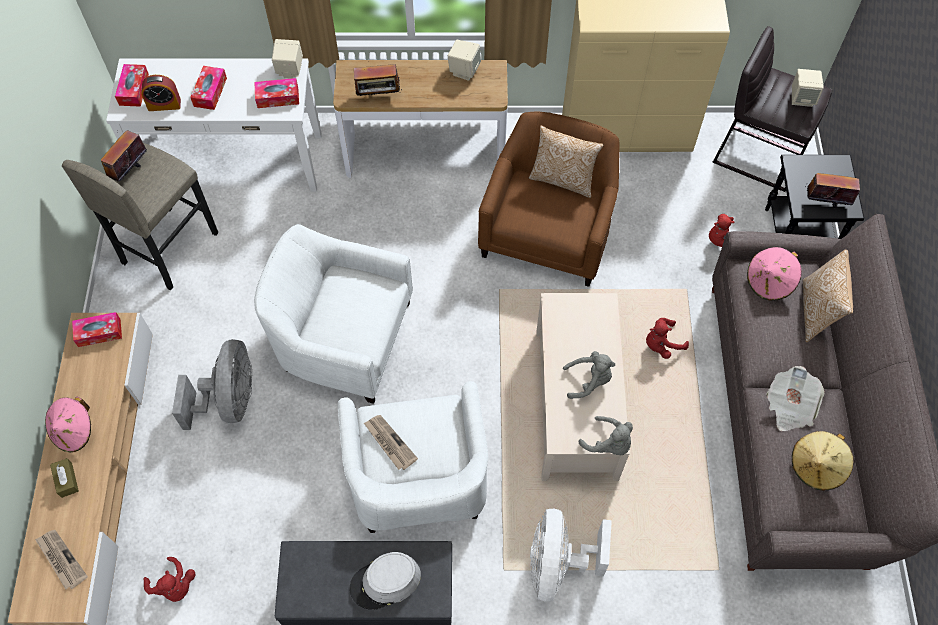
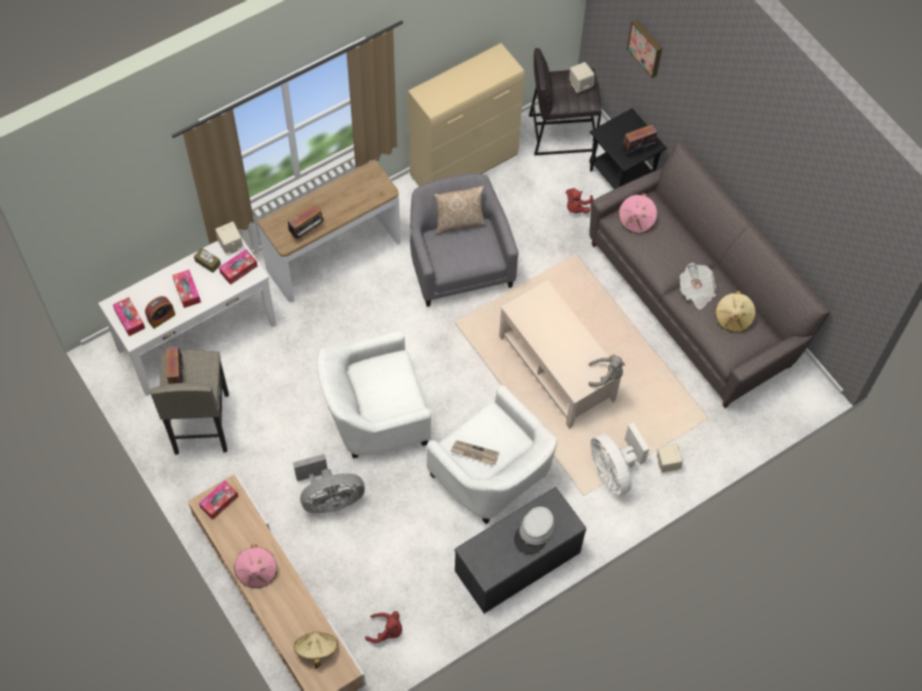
camera: 35 degrees left, 0 degrees up
newspaper [35,530,88,589] -> beige hat [294,631,338,668]
brown tissue box [50,458,79,498] -> brown tissue box moved to [194,248,221,273]
grey fan [172,339,252,430] -> grey fan turned 105 degrees clockwise [293,454,365,513]
beige speaker [448,40,481,81] -> beige speaker moved to [657,444,683,473]
brown armchair [478,111,620,287] -> grey armchair [410,173,518,307]
grey plush toy [563,351,615,399] -> none
red plush toy [646,318,689,359] -> none
pillow [803,249,853,342] -> none
none -> picture [627,19,662,78]

